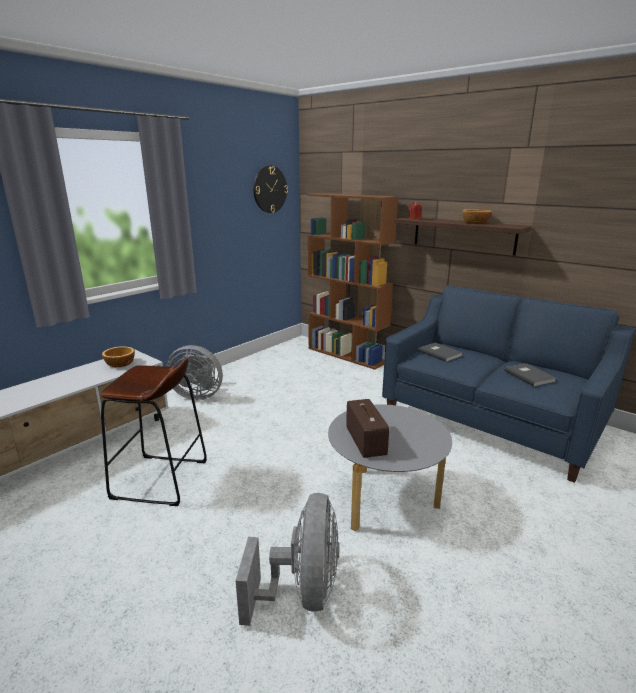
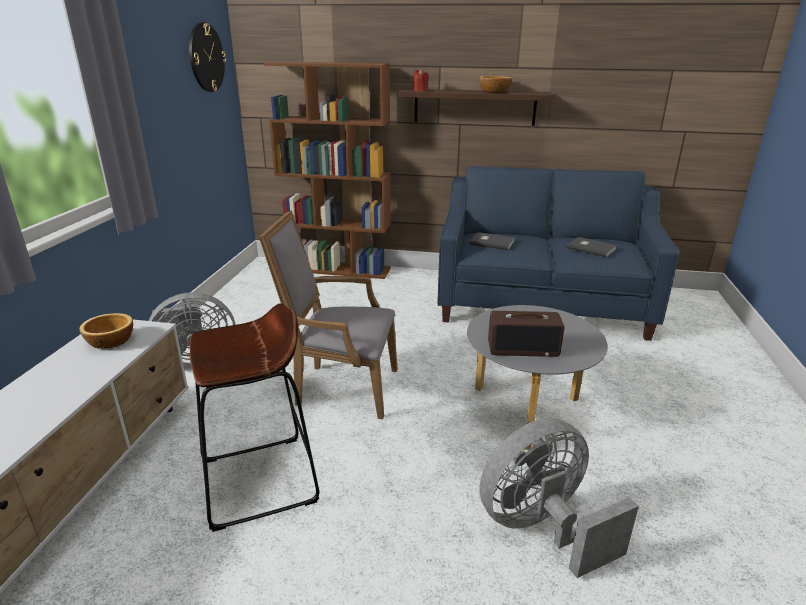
camera: 30 degrees left, 5 degrees up
grey fan [236,493,340,626] -> grey fan turned 90 degrees counterclockwise [480,418,639,578]
radio [346,399,389,458] -> radio turned 135 degrees clockwise [488,311,564,357]
none -> grey armchair [259,210,397,419]

